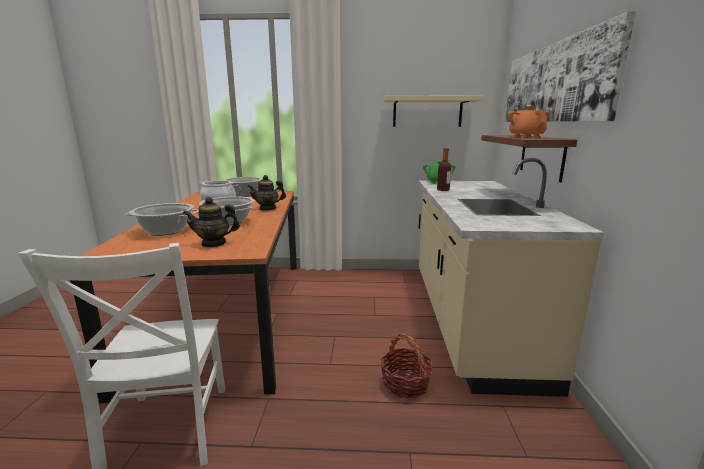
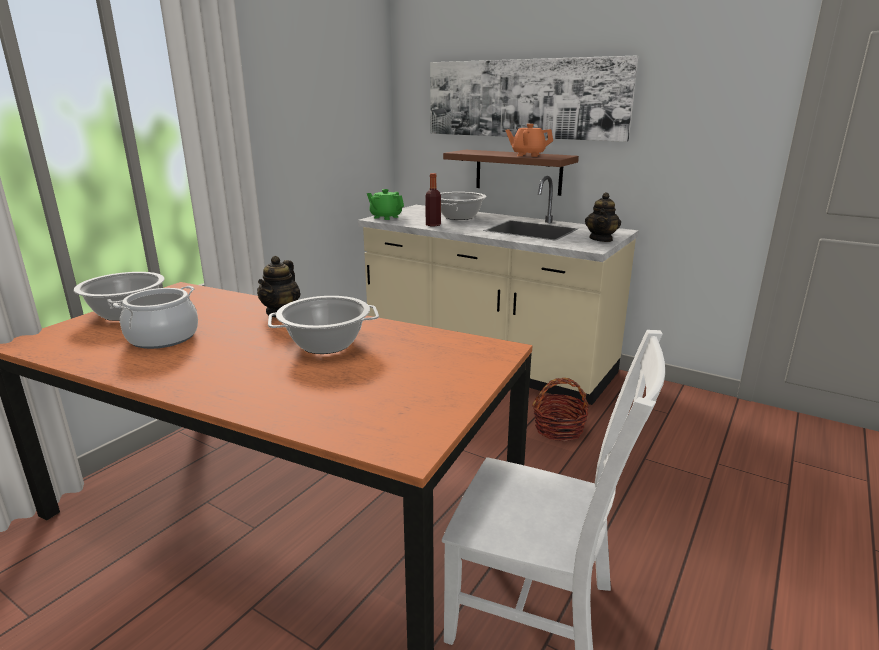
camera: 60 degrees left, 5 degrees up
cooking pot [125,203,199,236] -> cooking pot moved to [440,192,487,220]
teapot [183,197,240,247] -> teapot moved to [585,192,621,242]
beige shelf [383,95,483,127] -> none

